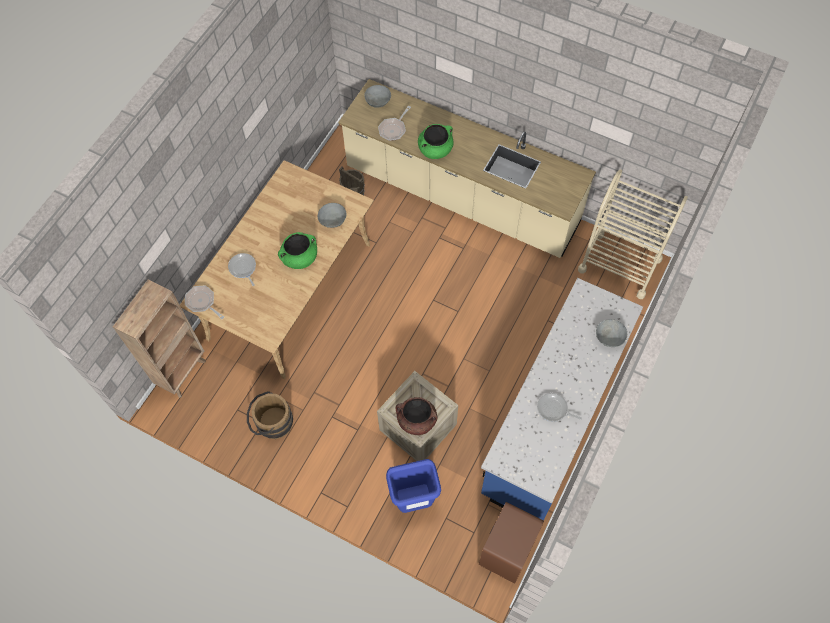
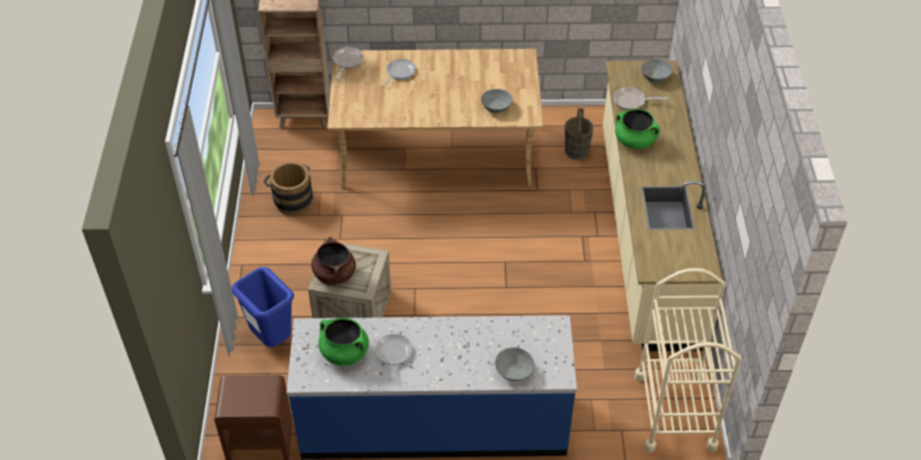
camera: 60 degrees right, 15 degrees down
green cooking pot [278,232,317,269] -> green cooking pot moved to [318,318,369,366]

